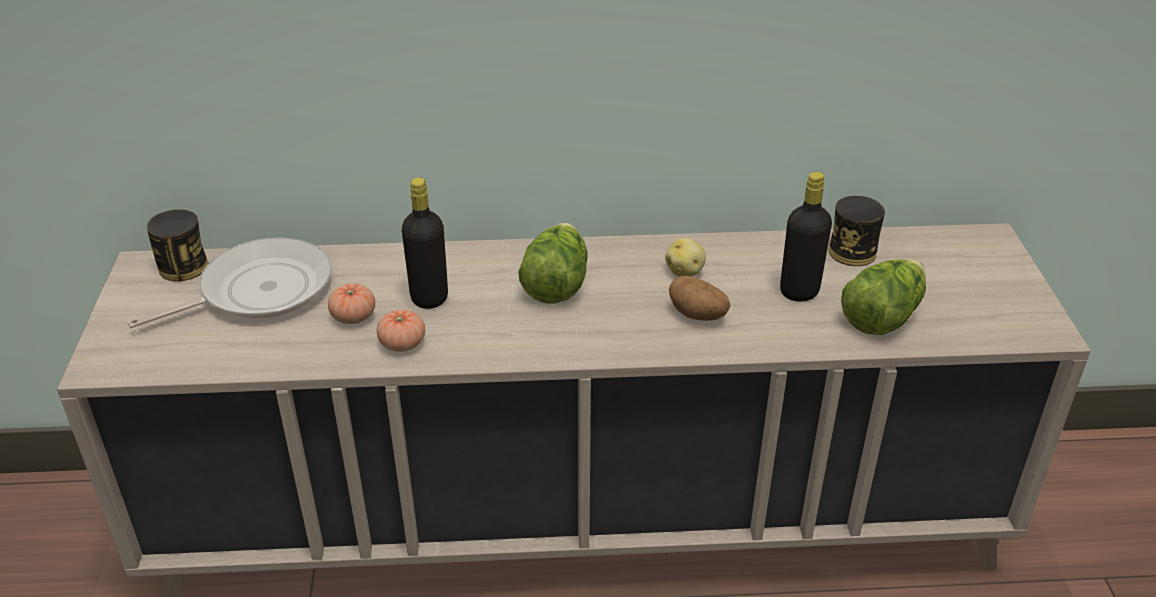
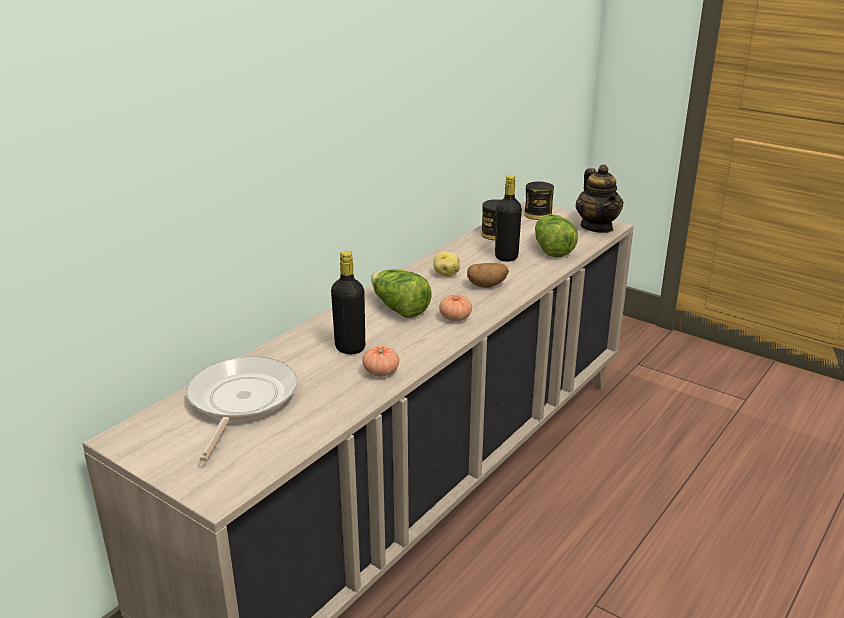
camera: 50 degrees left, 10 degrees down
can [146,209,208,281] -> can moved to [524,182,554,220]
tomato [328,284,375,324] -> tomato moved to [439,294,472,321]
none -> teapot [575,164,623,233]

